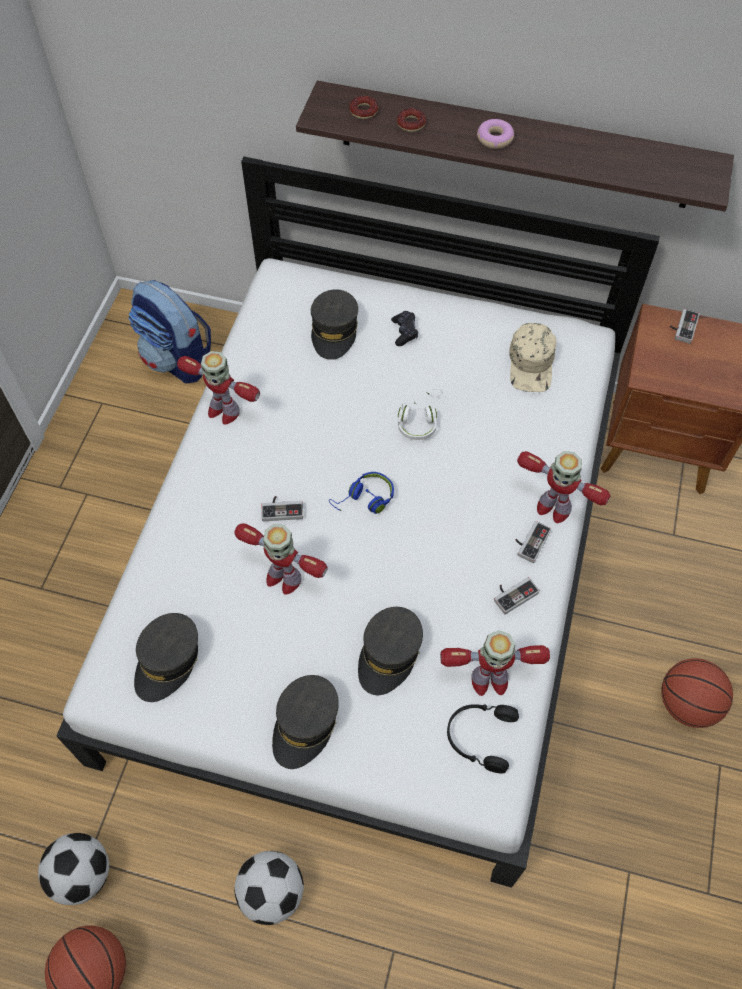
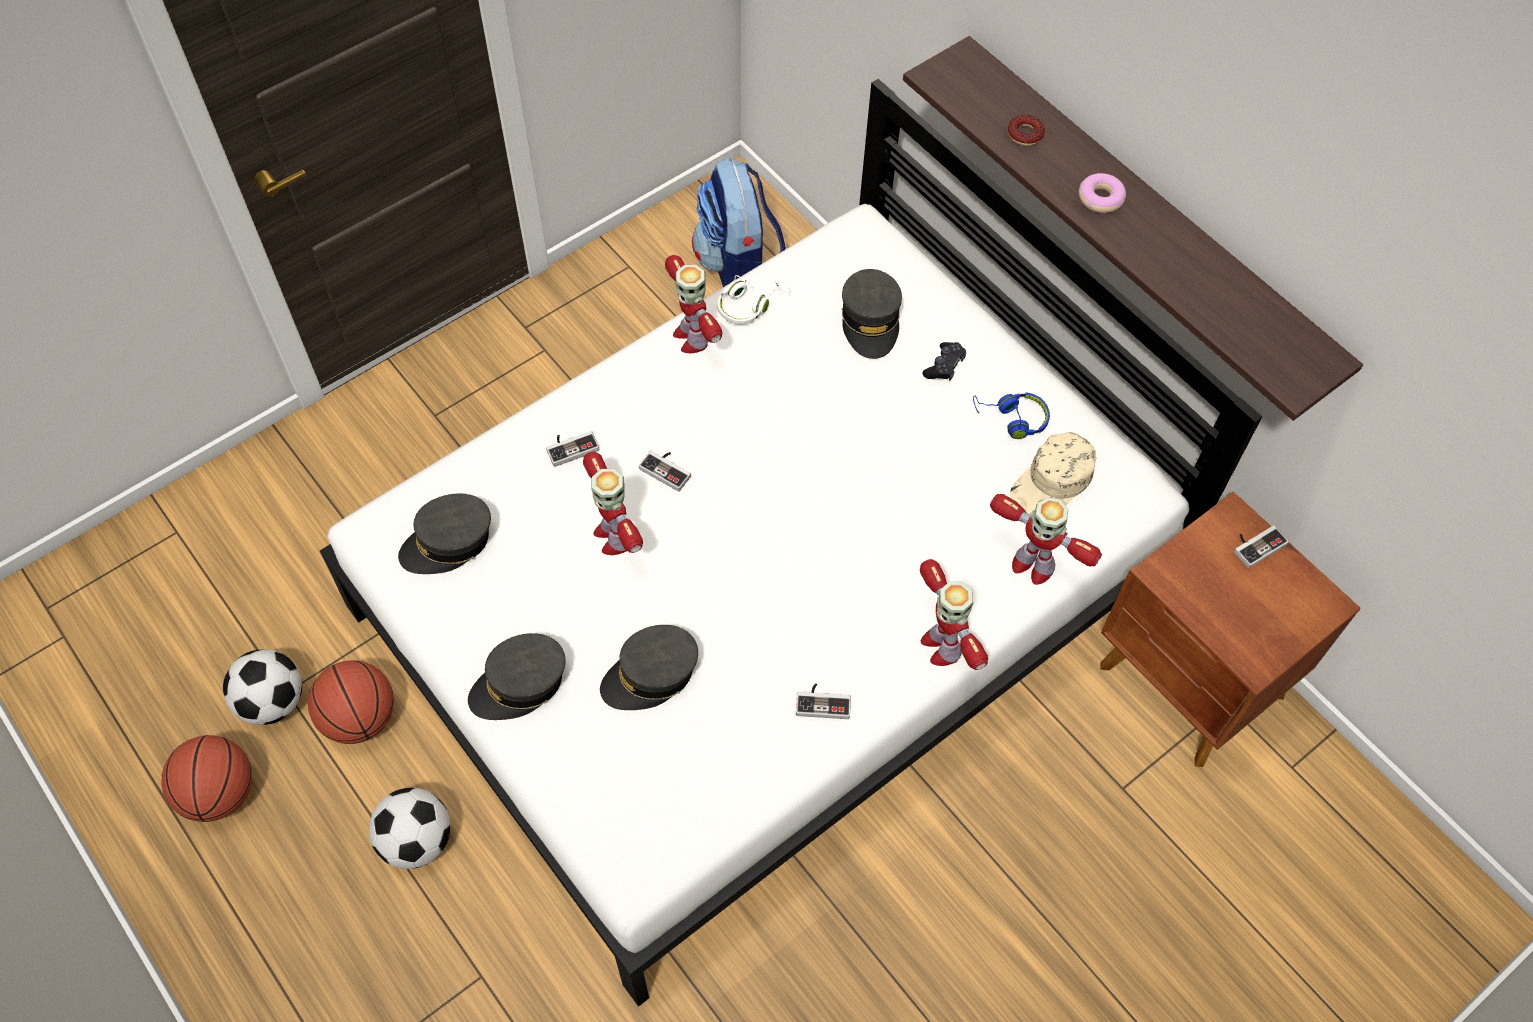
camera: 35 degrees right, 0 degrees up
grey cap [311,289,358,360] -> grey cap turned 45 degrees counterclockwise [842,269,902,359]
blue headphones [329,472,394,514] -> blue headphones moved to [973,392,1050,439]
donut [349,96,378,119] -> none
white headphones [398,389,443,440] -> white headphones moved to [717,275,791,325]
toy robot [440,630,550,696] -> toy robot moved to [990,494,1102,585]
black headphones [447,704,519,774] -> none
game controller [515,521,552,563] -> game controller moved to [546,431,599,467]
basketball [661,658,733,728] -> basketball moved to [308,660,394,744]

